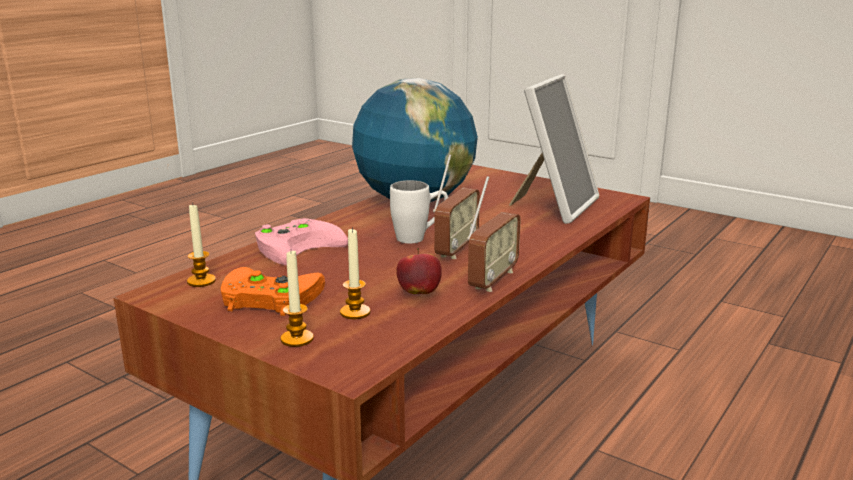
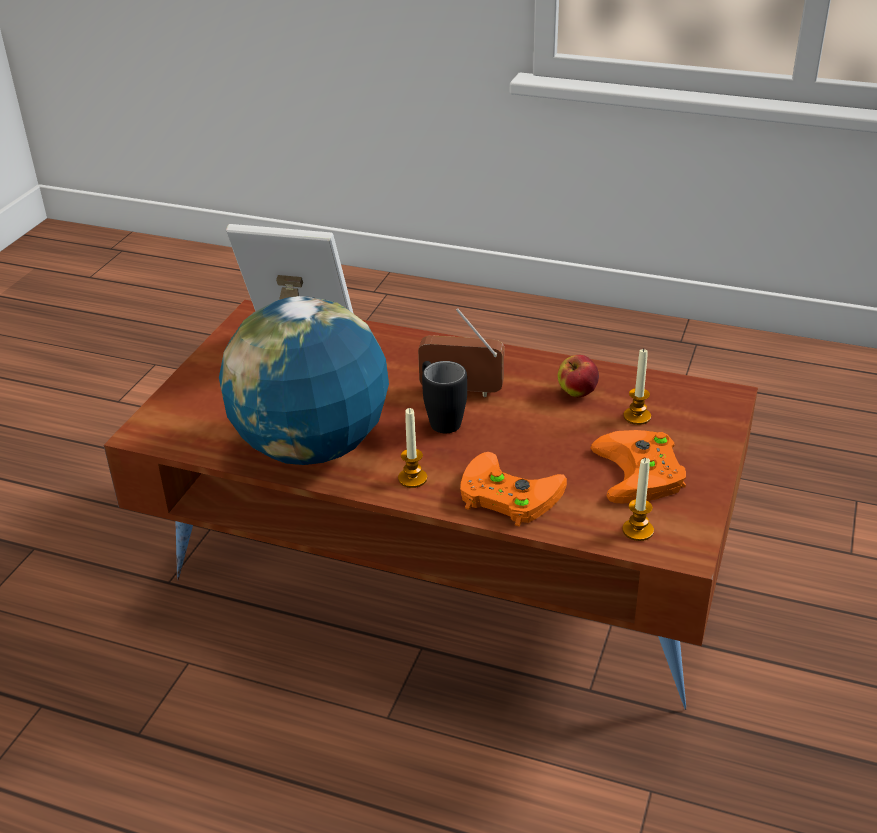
camera: 105 degrees left, 15 degrees up
pink game controller [255,218,348,265] -> orange game controller [460,452,567,527]
candle [281,251,314,347] -> candle moved to [398,408,427,488]
white mug [390,180,448,244] -> black mug [422,361,467,433]
radio [467,176,521,292] -> none

